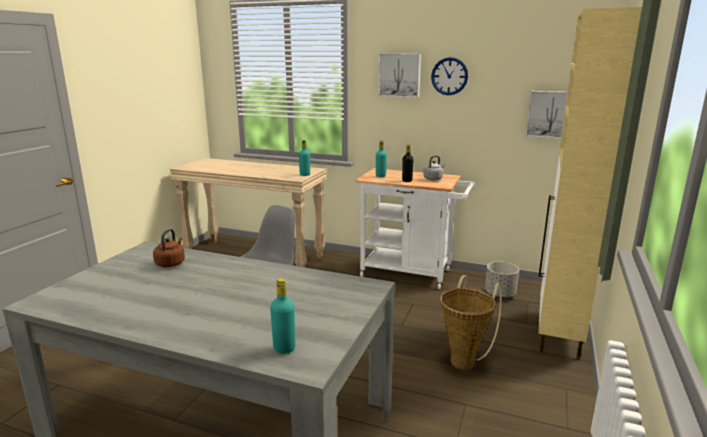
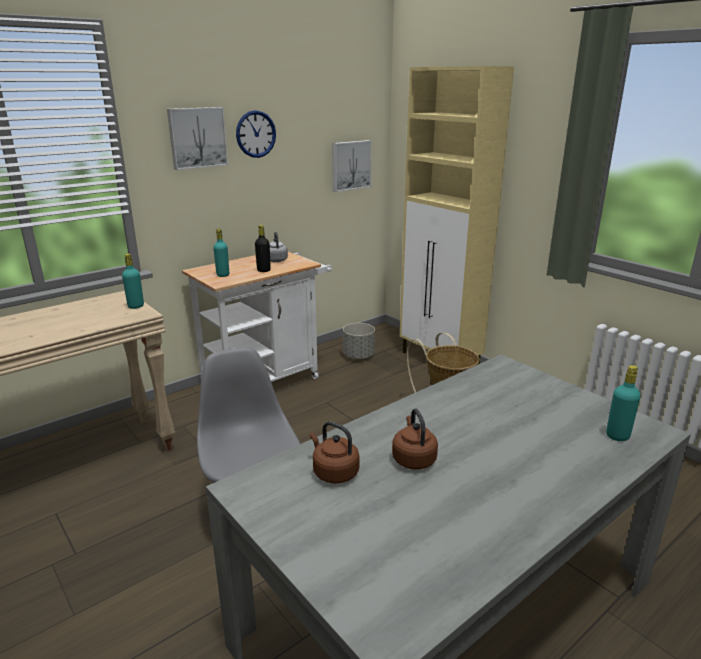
camera: 60 degrees left, 5 degrees up
none -> brown kettle [392,408,438,469]

